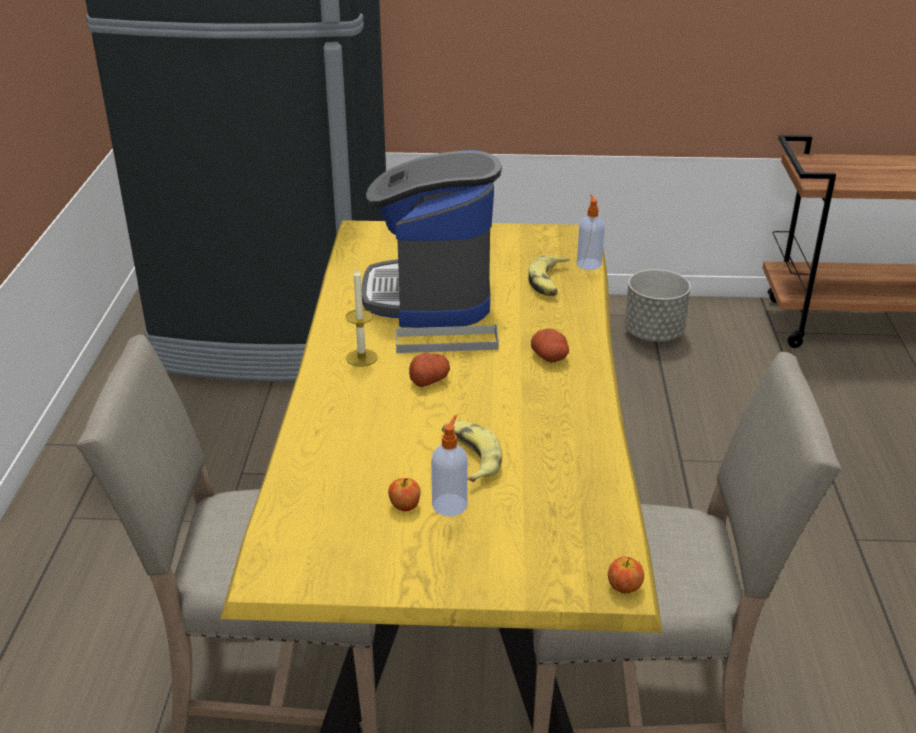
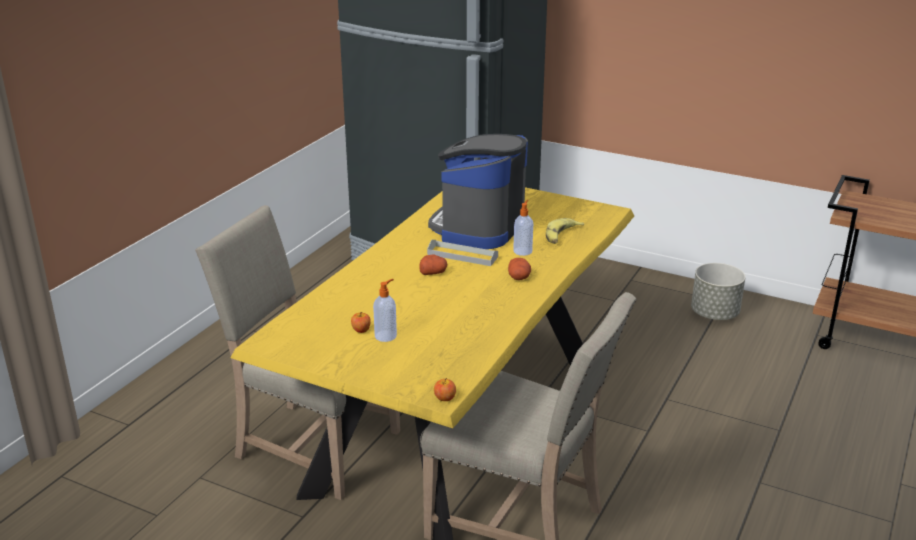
camera: 25 degrees right, 5 degrees down
candle [346,268,378,367] -> none
banana [442,421,502,482] -> none
soap dispenser [577,194,605,270] -> soap dispenser moved to [513,200,533,256]

